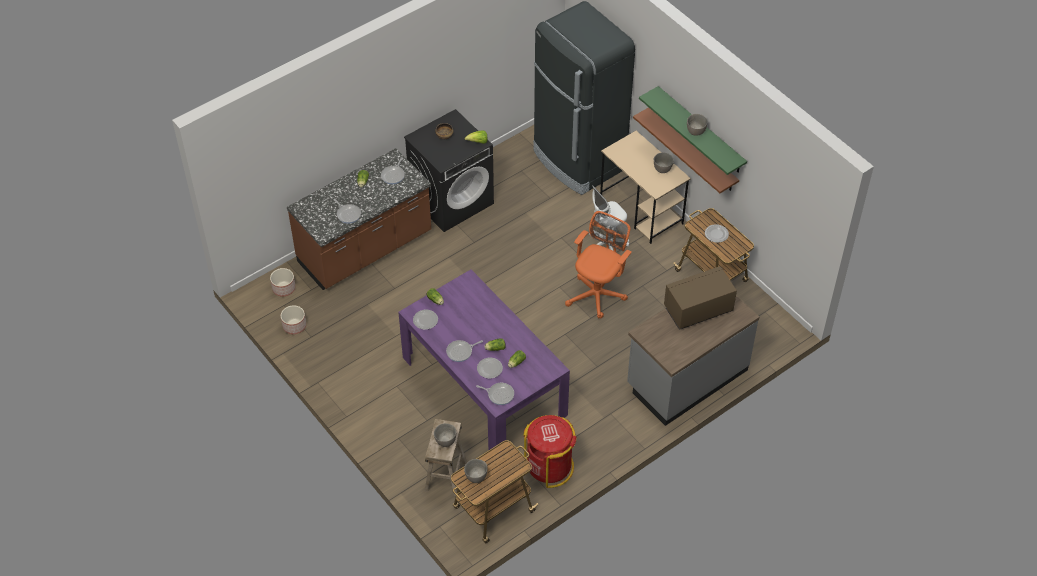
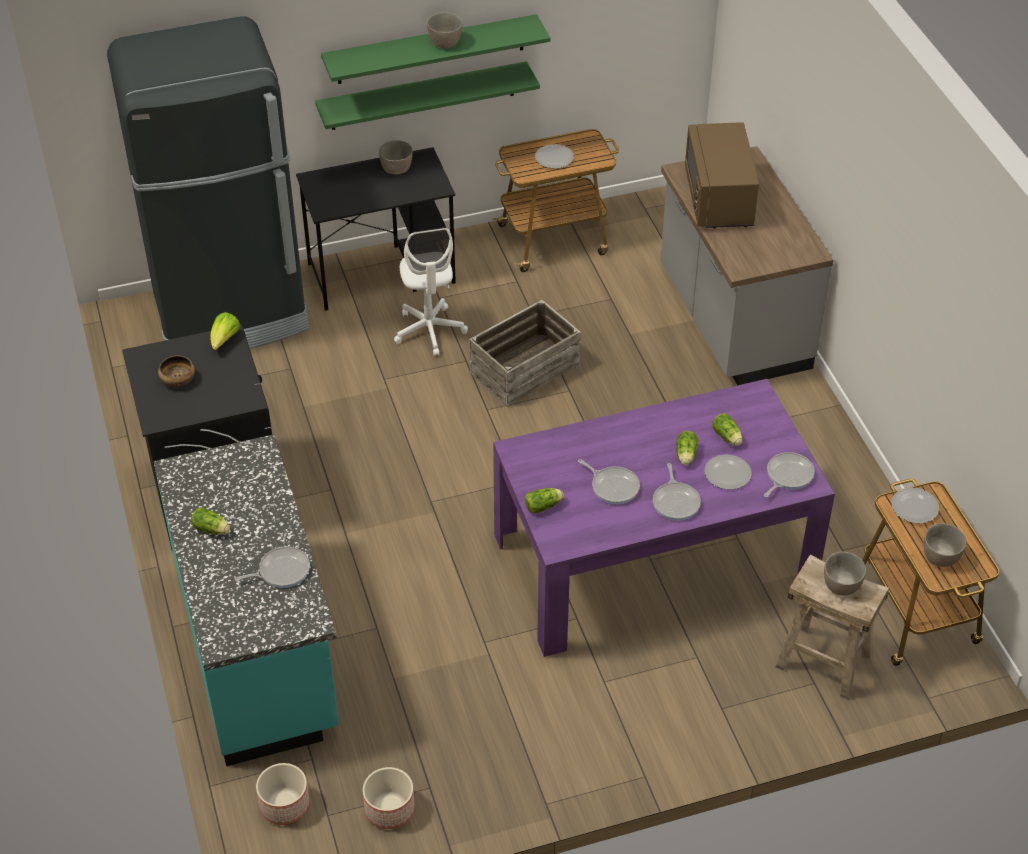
camera: 70 degrees left, 5 degrees down
brown counter [287,148,431,290] -> turquoise counter [153,434,339,766]
frying pan [381,157,405,184] -> frying pan moved to [578,459,640,504]
plate [413,310,438,330] -> plate moved to [891,488,939,523]
red trash can [523,415,577,488] -> none
orange office chair [565,211,632,319] -> crate [469,300,581,408]
beige desk [600,131,691,244] -> black desk [296,147,456,311]
brown shelf [633,107,739,193] -> green shelf [315,61,540,130]

